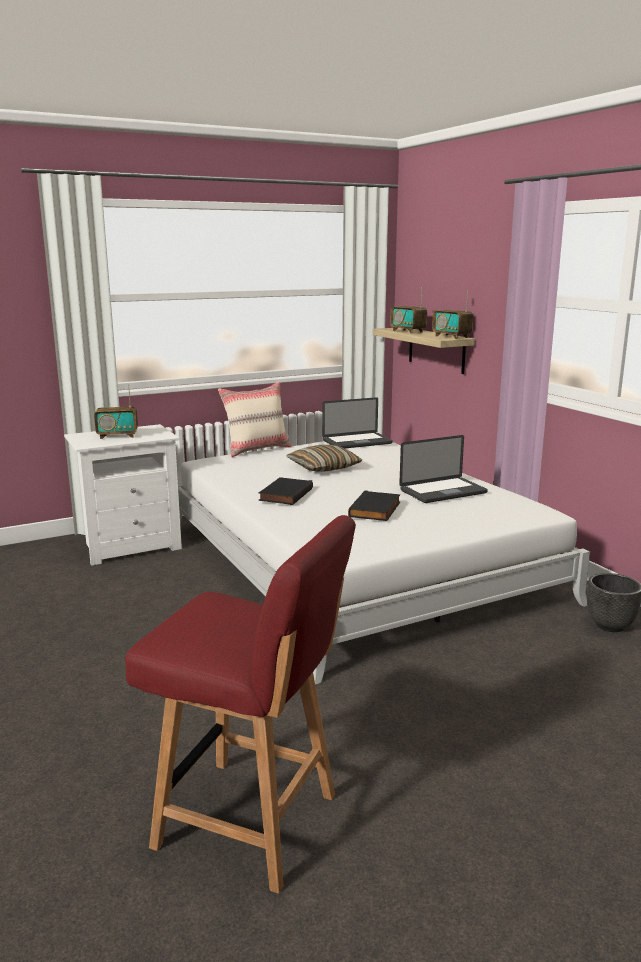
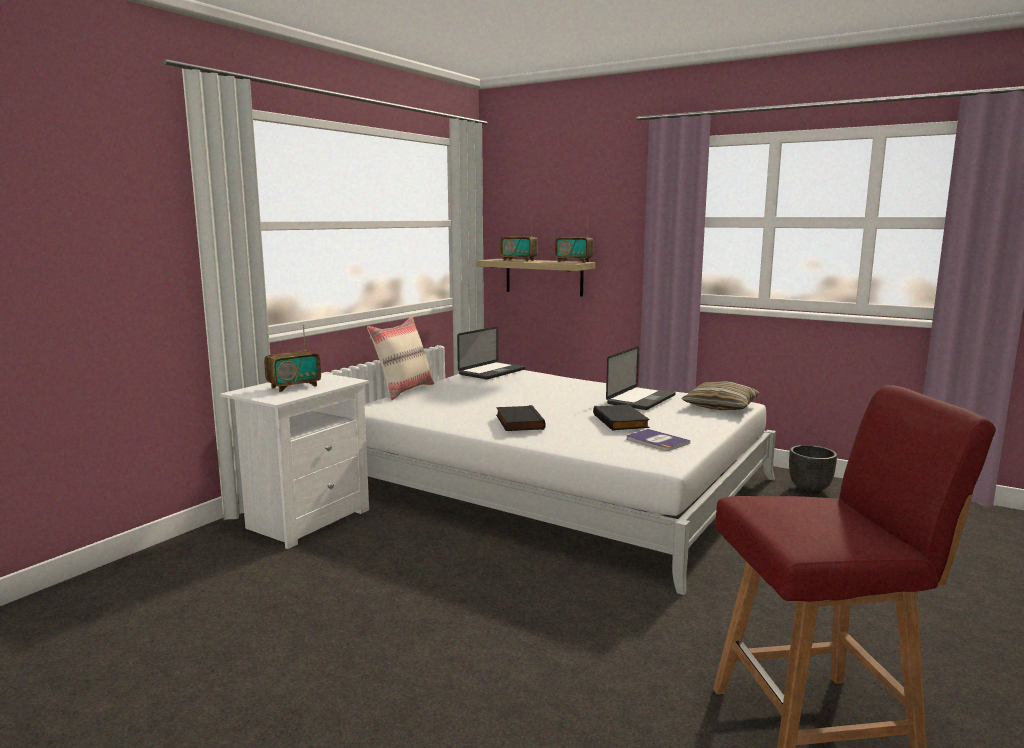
camera: 30 degrees left, 5 degrees down
pillow [286,445,362,472] -> pillow moved to [682,381,759,410]
none -> book [627,429,690,451]

